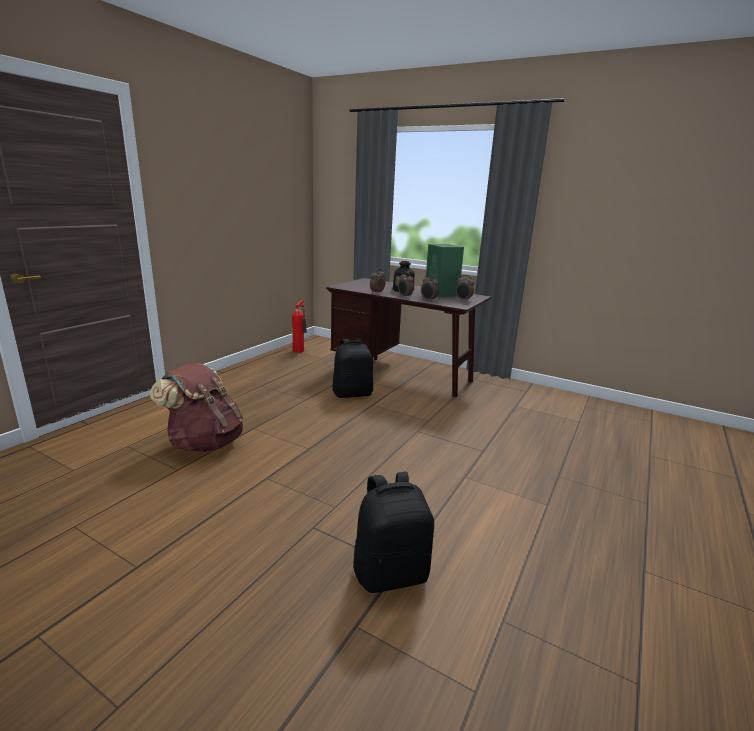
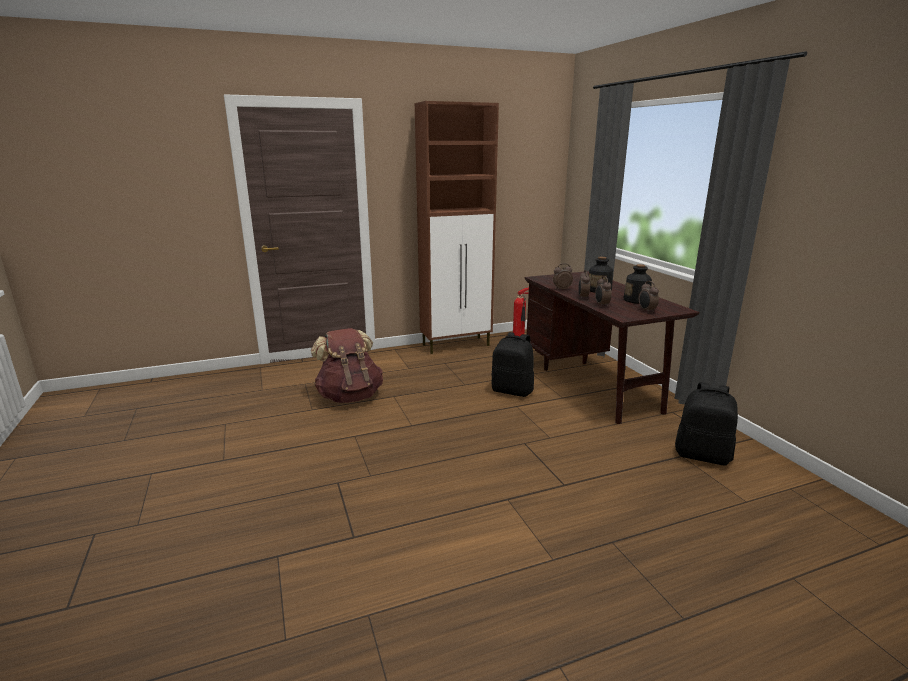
camera: 40 degrees right, 0 degrees up
black backpack [353,472,434,593] -> black backpack moved to [675,382,738,466]
green speaker [426,244,464,297] -> bottle [623,264,652,304]
none -> brown cabinet [415,101,499,354]

